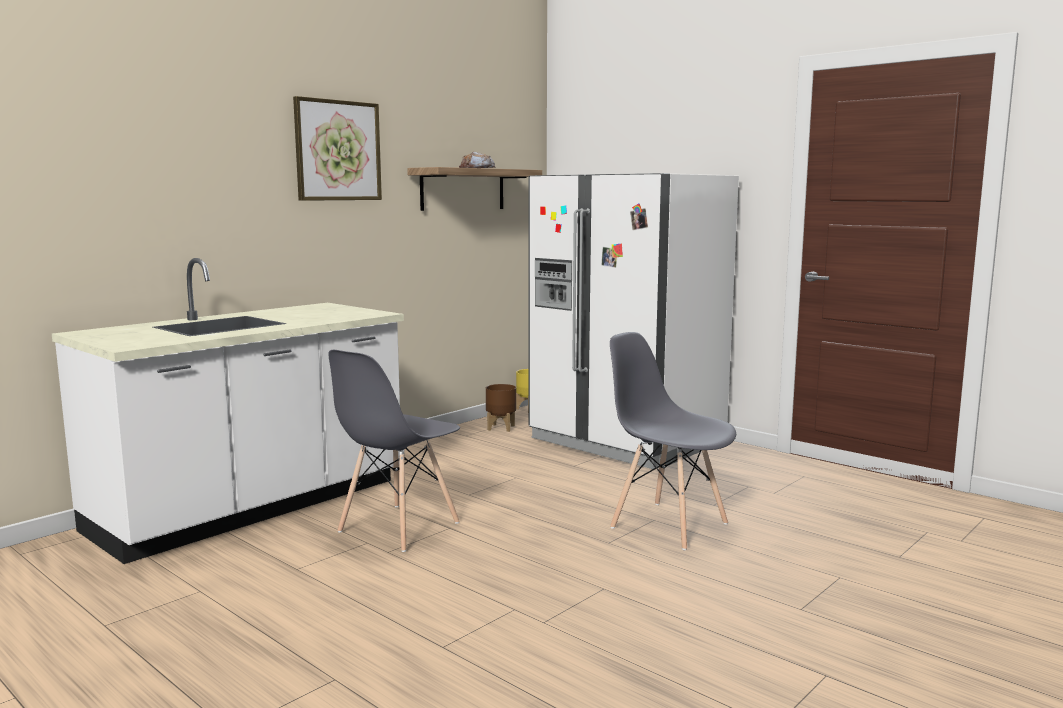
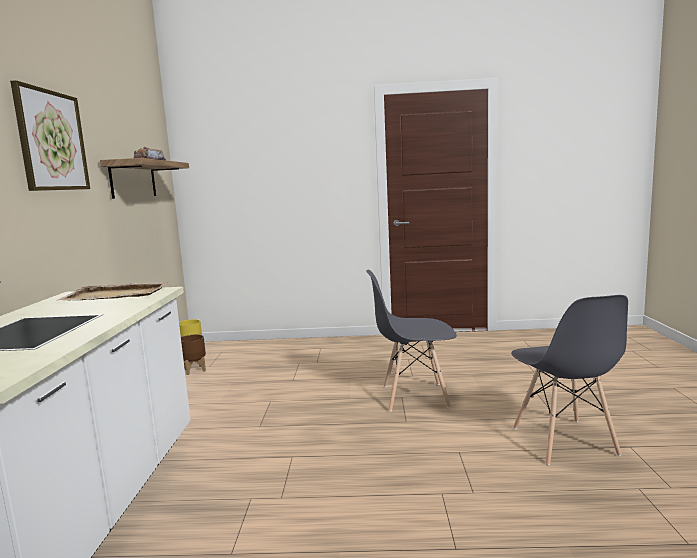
camera: 40 degrees left, 0 degrees up
grey chair [329,350,460,552] -> grey chair moved to [511,295,628,465]
white fridge [528,173,739,469] -> none
none -> beige tray [58,281,170,301]

